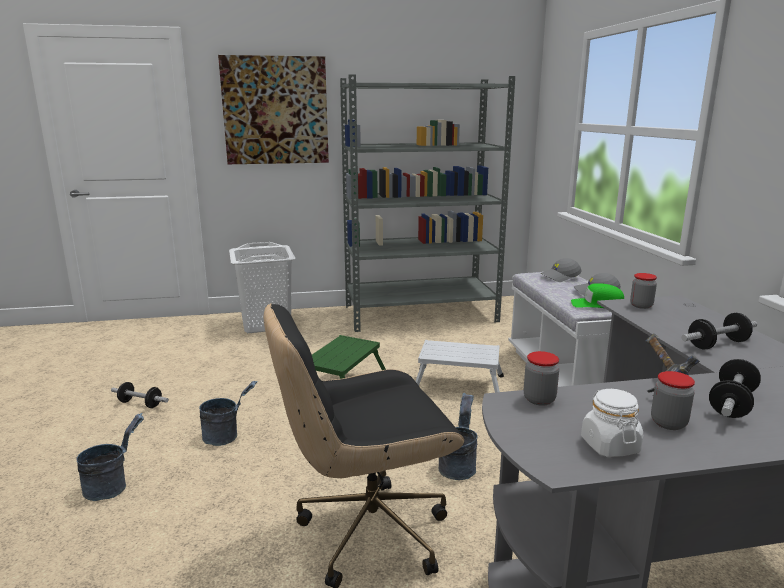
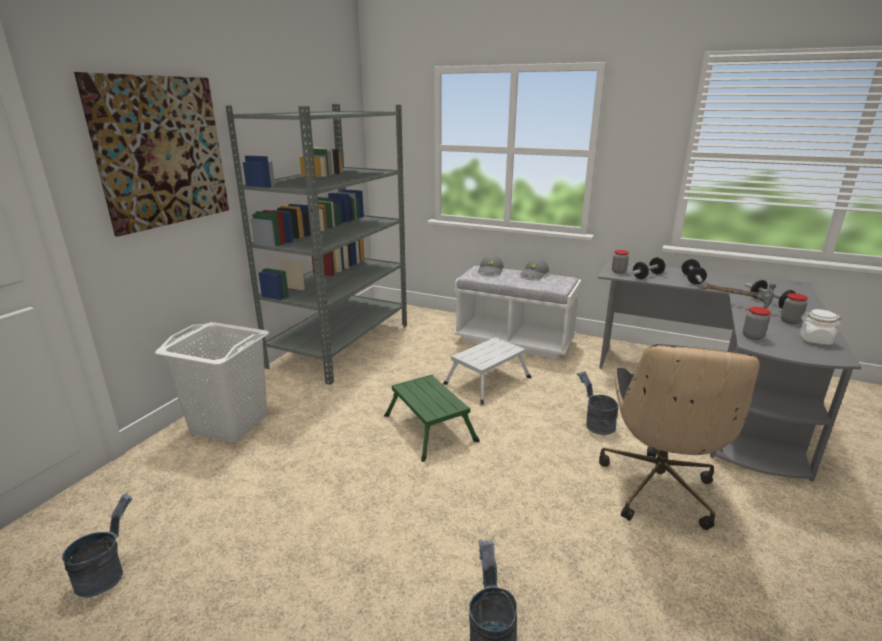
camera: 55 degrees left, 5 degrees up
dumbbell [111,382,169,408] -> dumbbell moved to [630,257,667,279]
grey bucket [199,381,258,446] -> grey bucket moved to [62,492,133,597]
green cap [571,283,624,308] -> none

